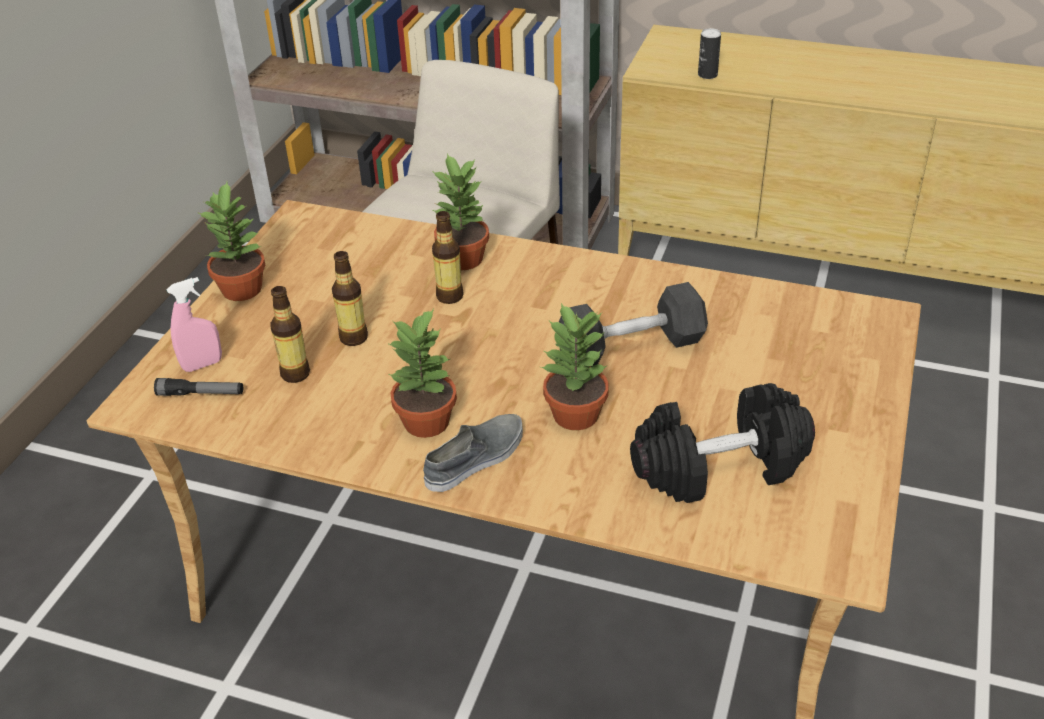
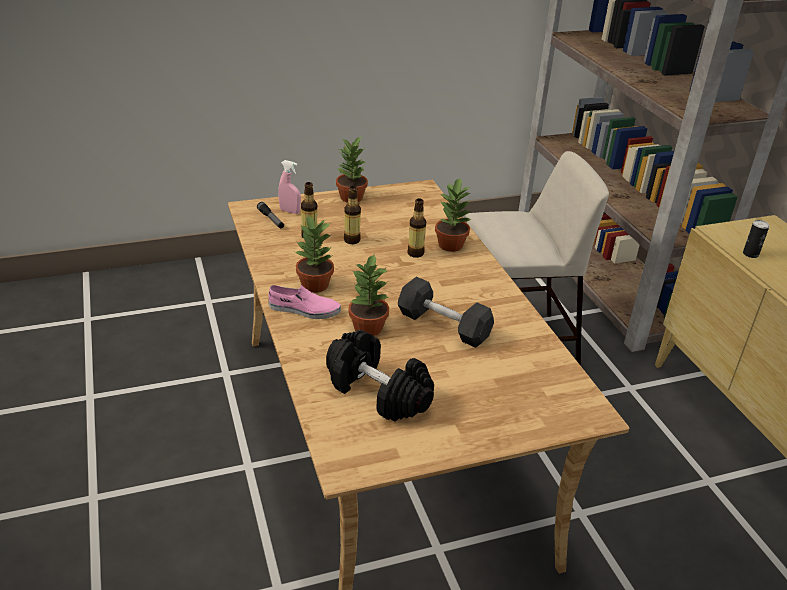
camera: 50 degrees right, 5 degrees down
grey shoe [423,414,523,492] -> pink shoe [268,285,341,319]

